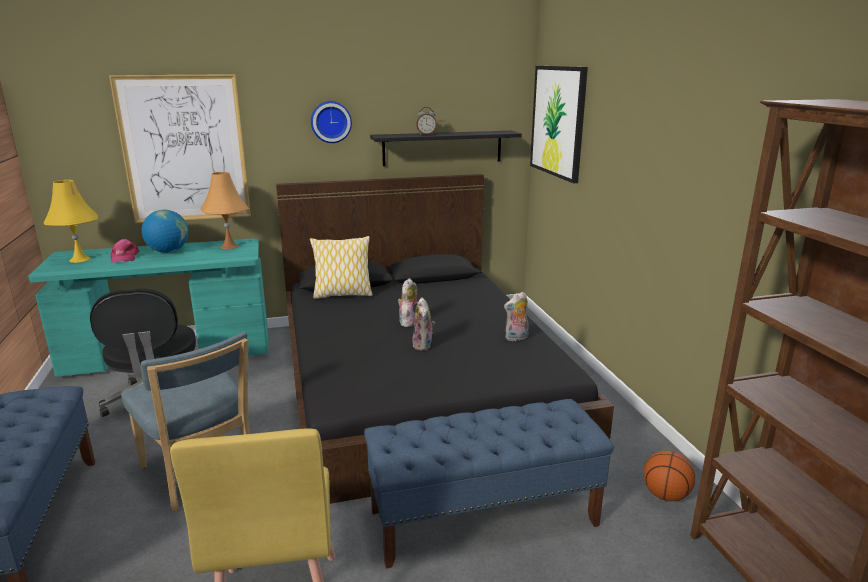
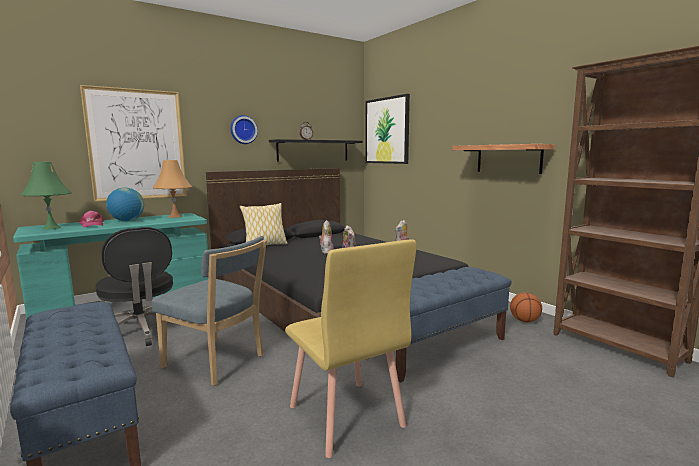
camera: 20 degrees left, 10 degrees down
yellow table lamp [44,180,98,263] -> green table lamp [21,162,71,230]
none -> shelf [452,144,555,174]

